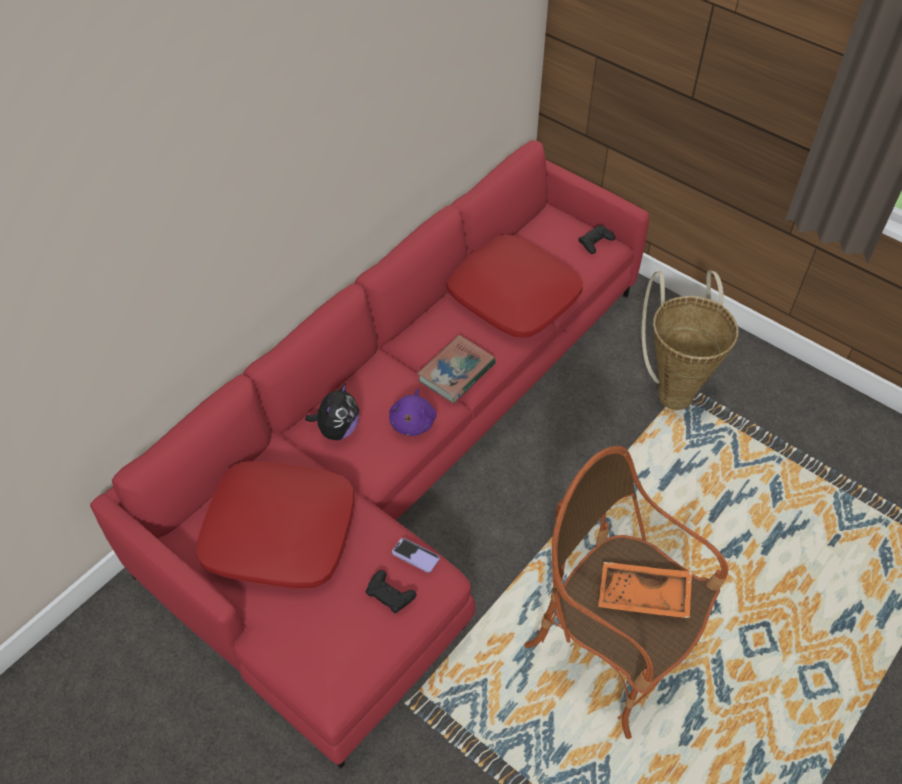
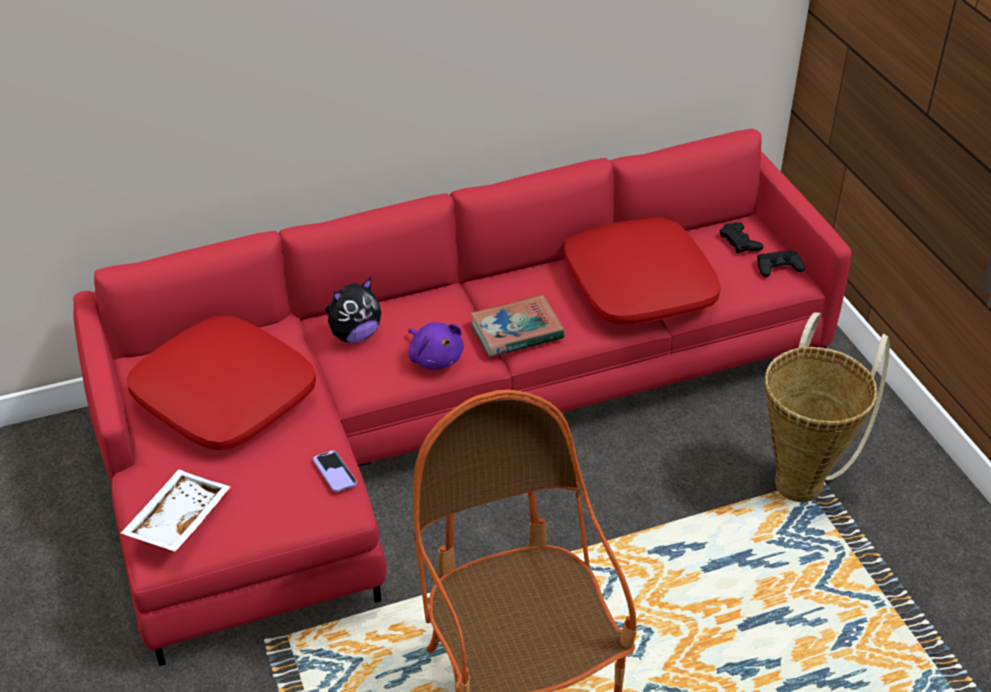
camera: 30 degrees right, 10 degrees down
black game controller [366,570,417,614] -> black game controller moved to [720,222,763,254]
purple plush toy [389,389,436,436] -> purple plush toy turned 75 degrees counterclockwise [408,322,464,370]
orange tray [598,562,692,618] -> none
none -> white tray [121,469,231,552]

